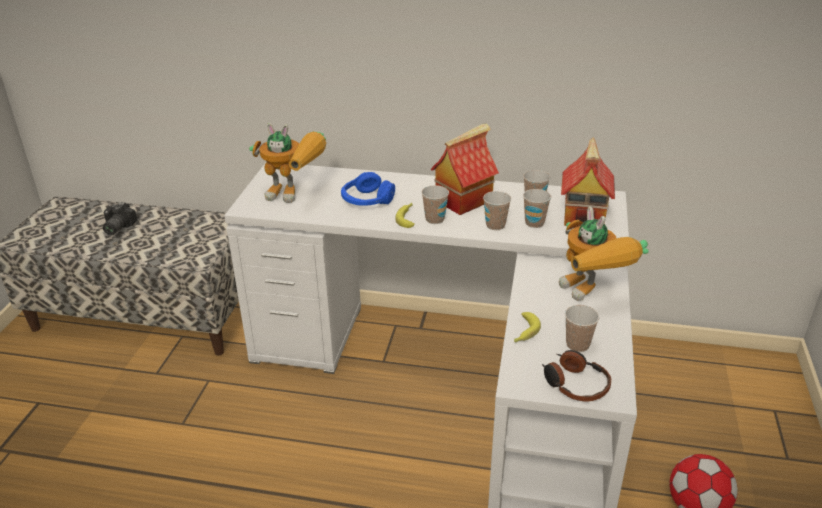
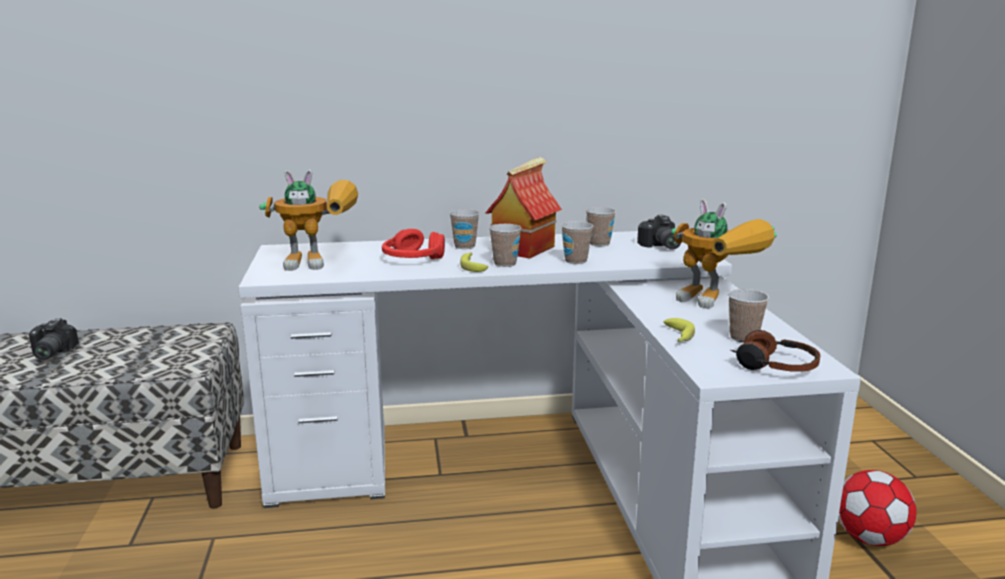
camera: 20 degrees left, 15 degrees down
blue headphones [341,172,395,206] -> red headphones [382,229,445,259]
cup [523,189,551,228] -> cup moved to [449,209,480,249]
toy house [561,137,615,226] -> camera [637,214,681,250]

